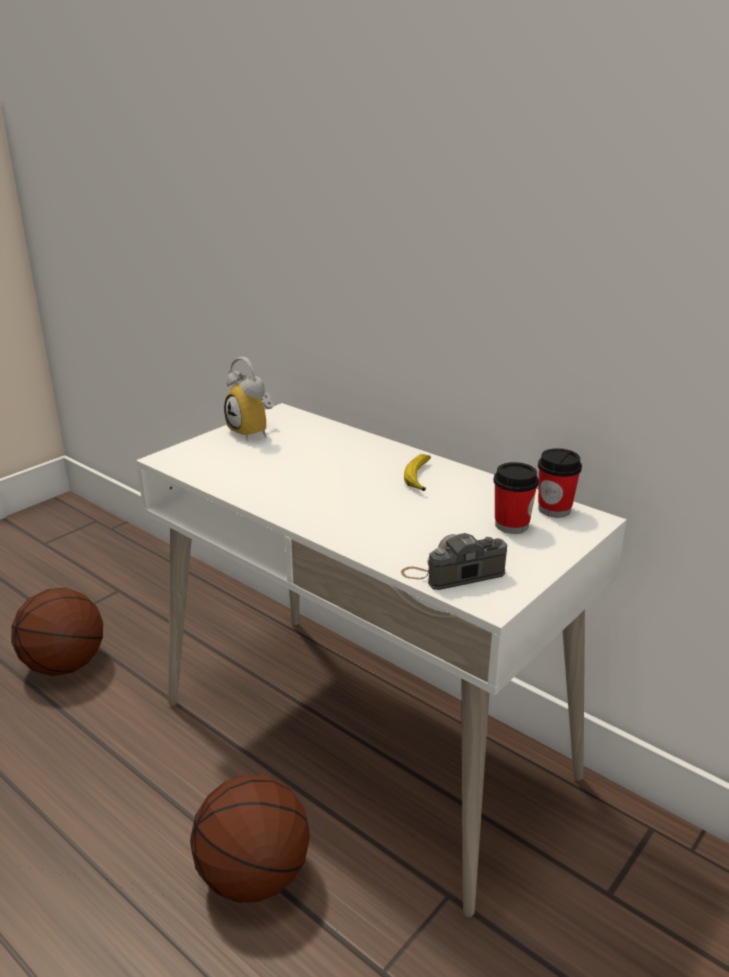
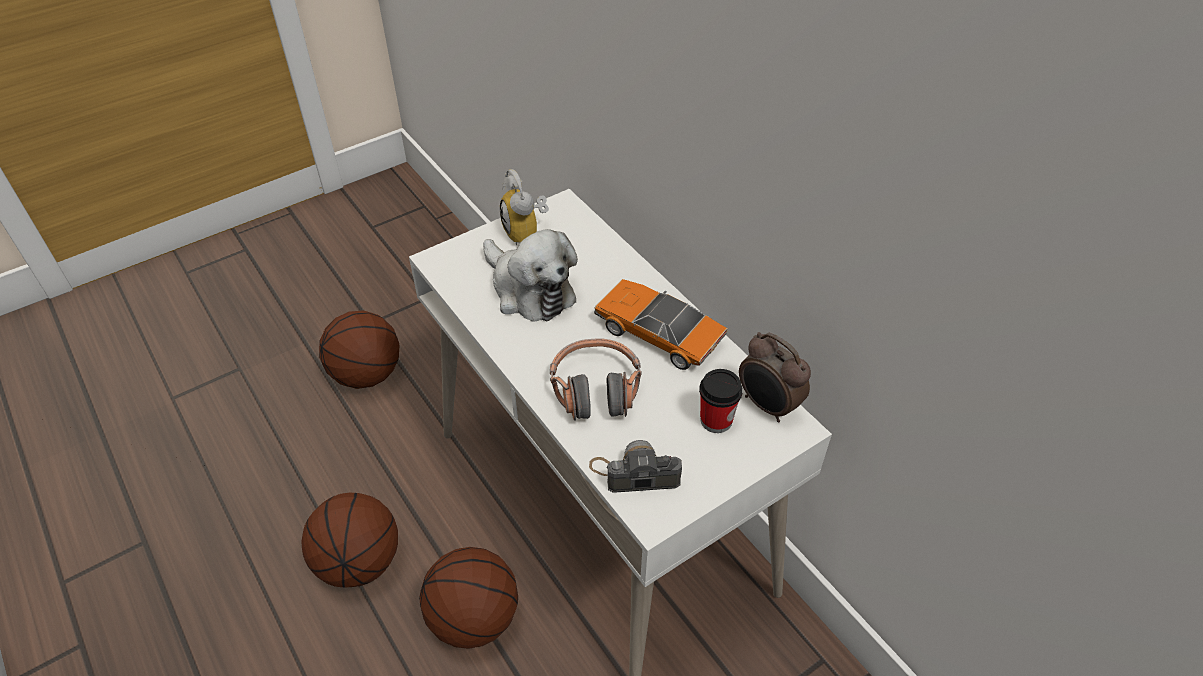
camera: 15 degrees right, 20 degrees up
banana [404,454,431,491] -> toy car [594,279,728,370]
cup [538,448,582,517] -> alarm clock [739,332,811,422]
none -> basketball [301,493,398,587]
none -> plush toy [483,229,578,322]
none -> headphones [550,338,642,421]

